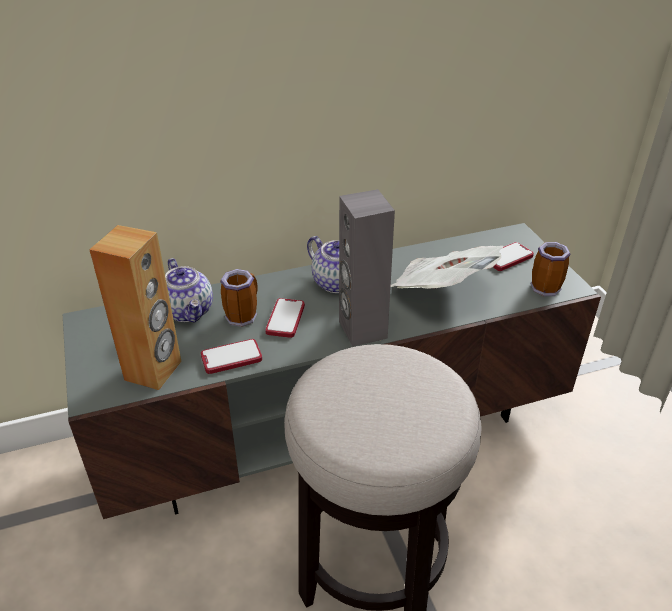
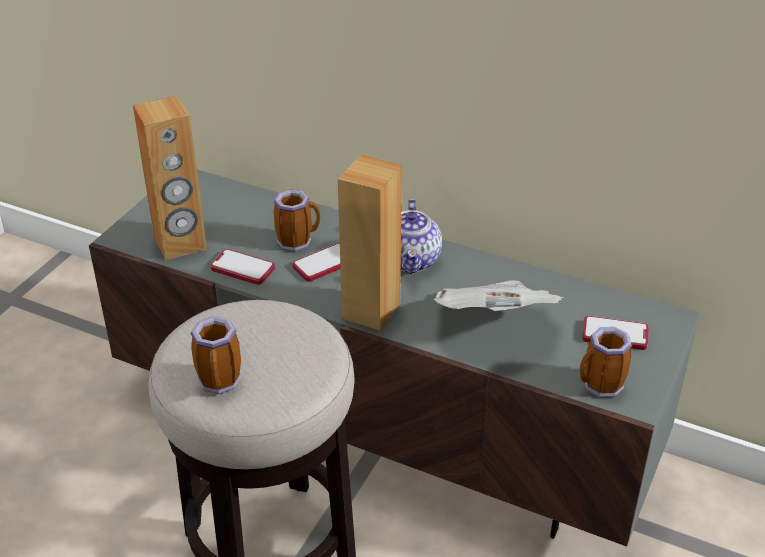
camera: 45 degrees right, 0 degrees up
teapot [165,258,213,323] -> none
grey speaker [339,189,395,347] -> brown speaker [338,155,402,331]
none -> mug [190,316,242,394]

